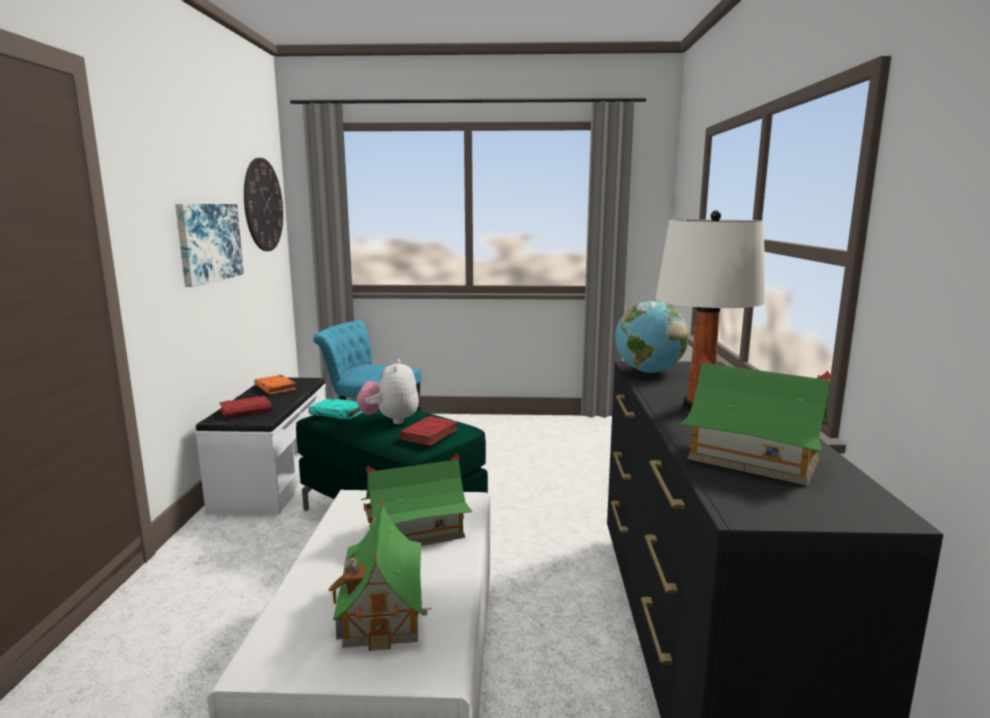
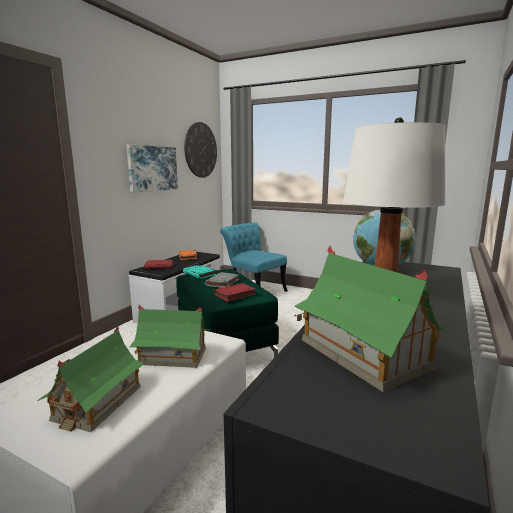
camera: 25 degrees right, 0 degrees up
plush toy [357,359,419,424] -> grey book [205,272,239,288]

